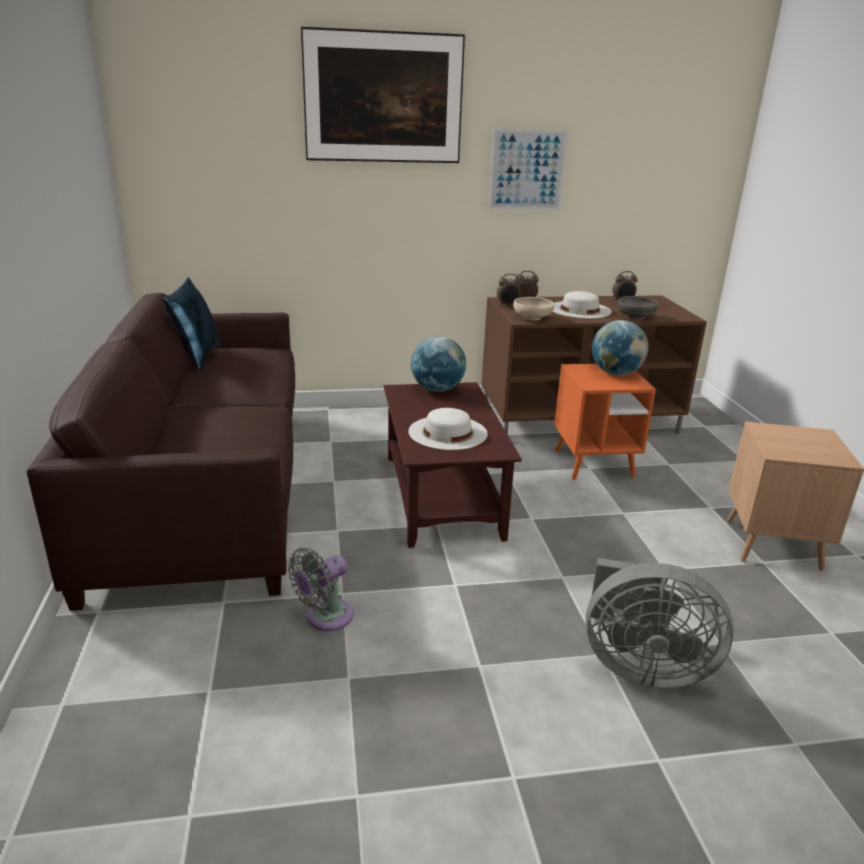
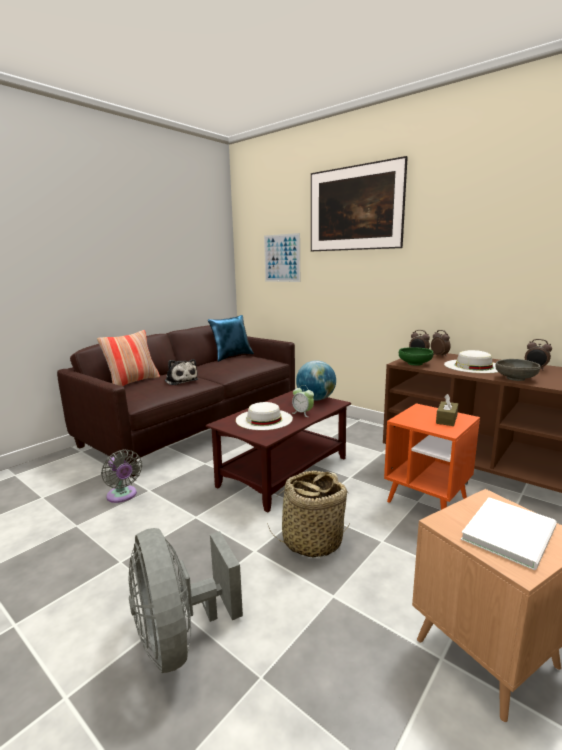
camera: 50 degrees right, 10 degrees down
grey fan [288,548,353,631] -> grey fan turned 135 degrees counterclockwise [101,450,142,503]
picture [489,129,568,210] -> picture moved to [264,233,300,282]
beige bowl [513,297,554,320] -> green bowl [399,347,433,366]
globe [592,320,649,375] -> brown tissue box [436,394,458,426]
none -> pillow [97,330,160,386]
none -> plush toy [165,359,198,385]
none -> basket [267,471,349,558]
none -> alarm clock [292,385,314,417]
none -> white book [461,497,557,570]

